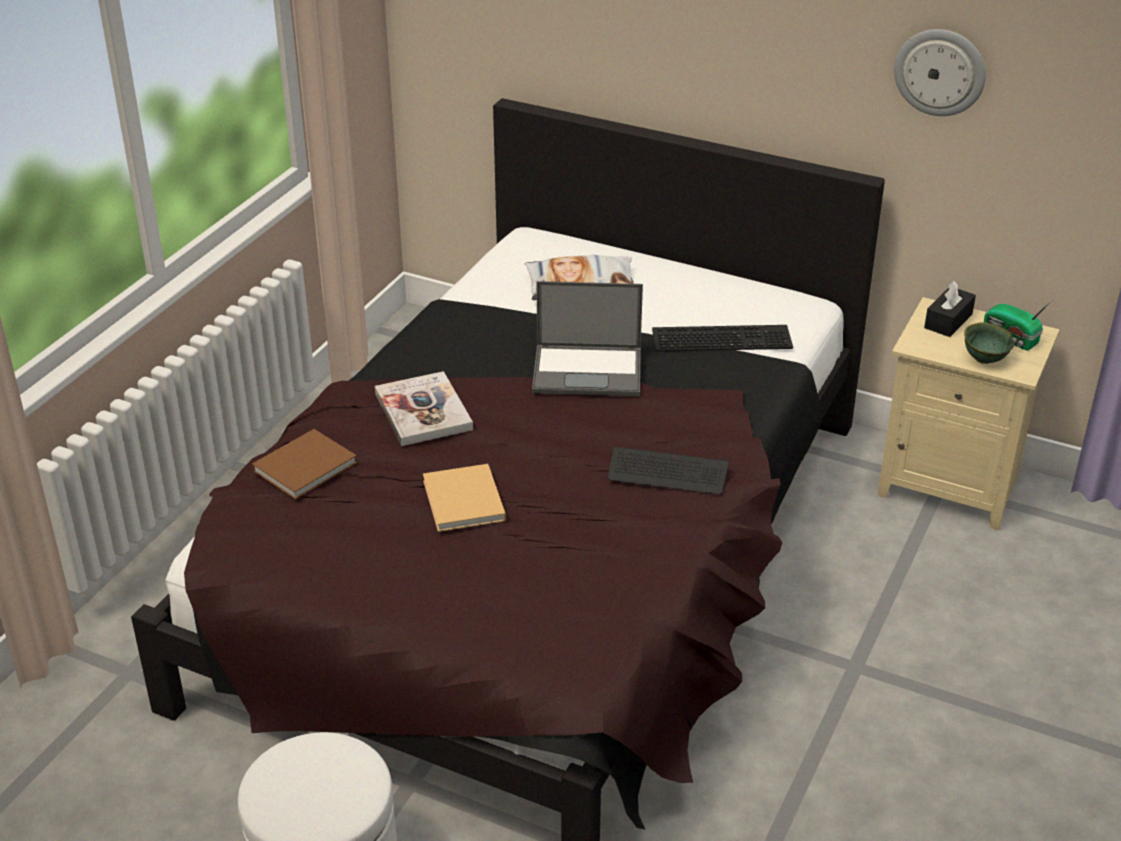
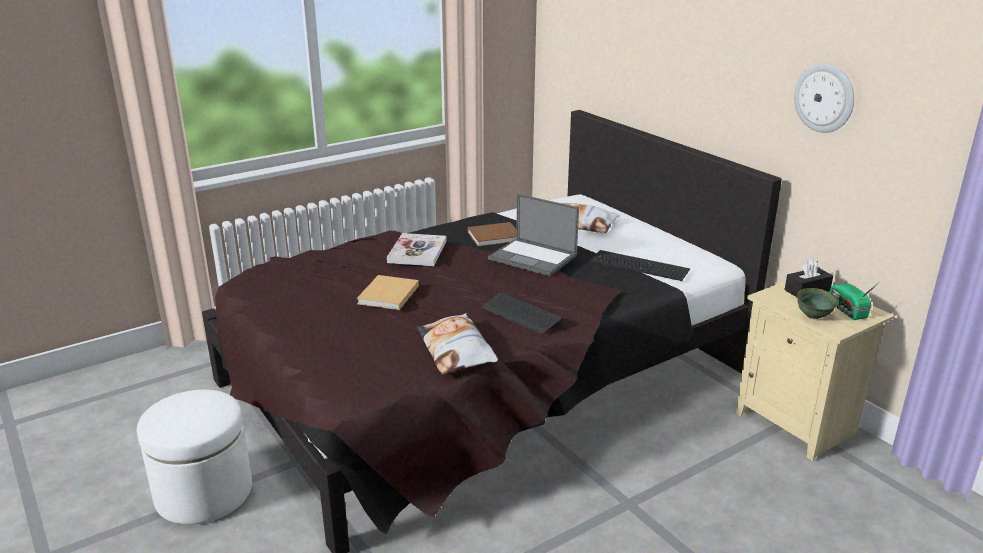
camera: 30 degrees right, 10 degrees down
brown book [252,429,357,500] -> brown book moved to [467,222,516,247]
none -> pillow [417,313,498,375]

